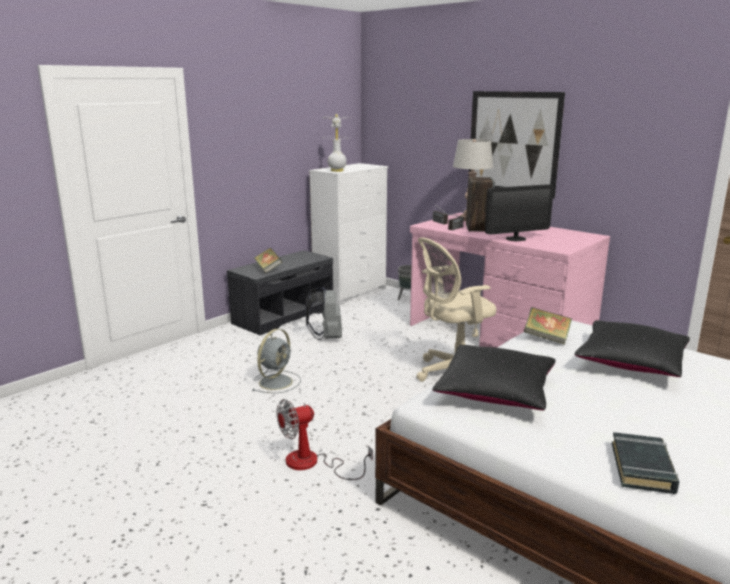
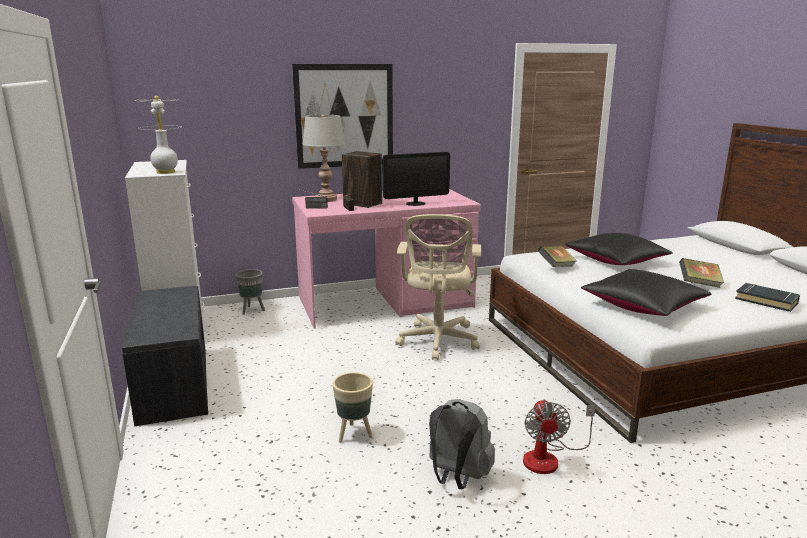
camera: 60 degrees left, 0 degrees up
grey fan [252,329,301,393] -> beige planter [332,372,373,443]
book [254,248,282,273] -> book moved to [679,258,724,288]
grey backpack [305,287,342,340] -> grey backpack moved to [429,399,495,489]
monitor [485,184,554,241] -> monitor turned 60 degrees clockwise [382,152,450,206]

